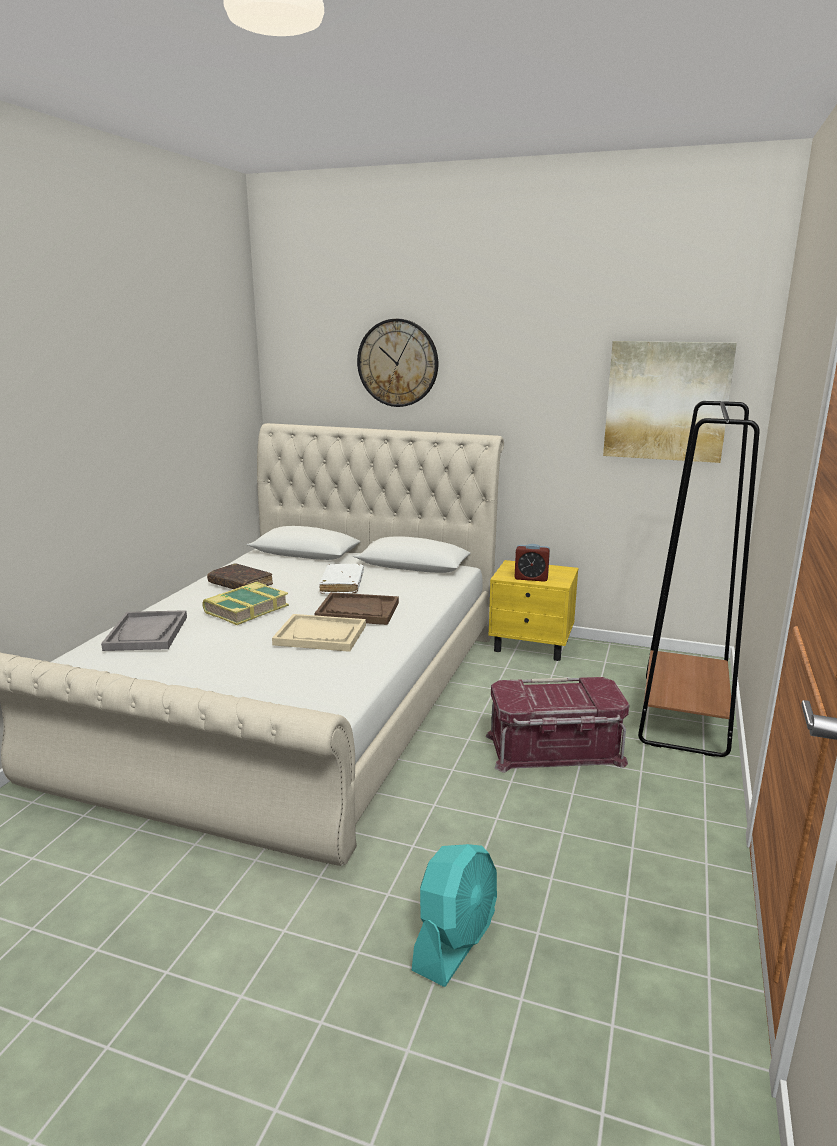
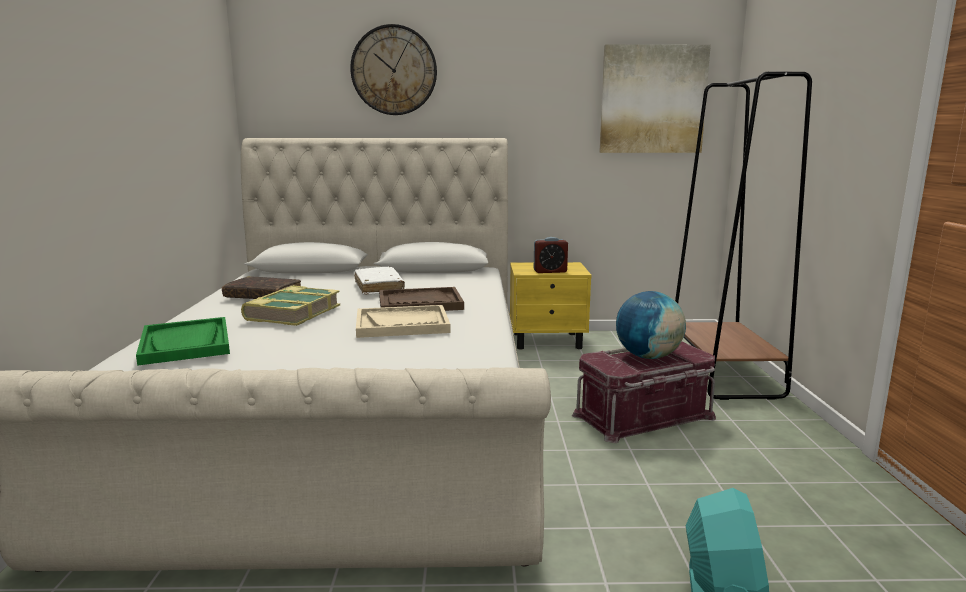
camera: 20 degrees left, 5 degrees down
grey tray [101,610,187,651] -> green tray [136,317,230,366]
none -> globe [616,291,686,359]

